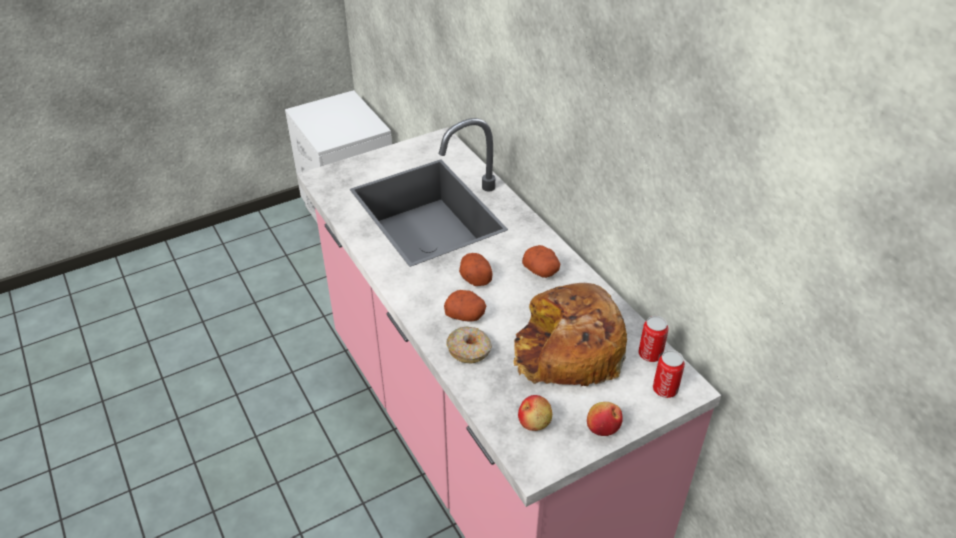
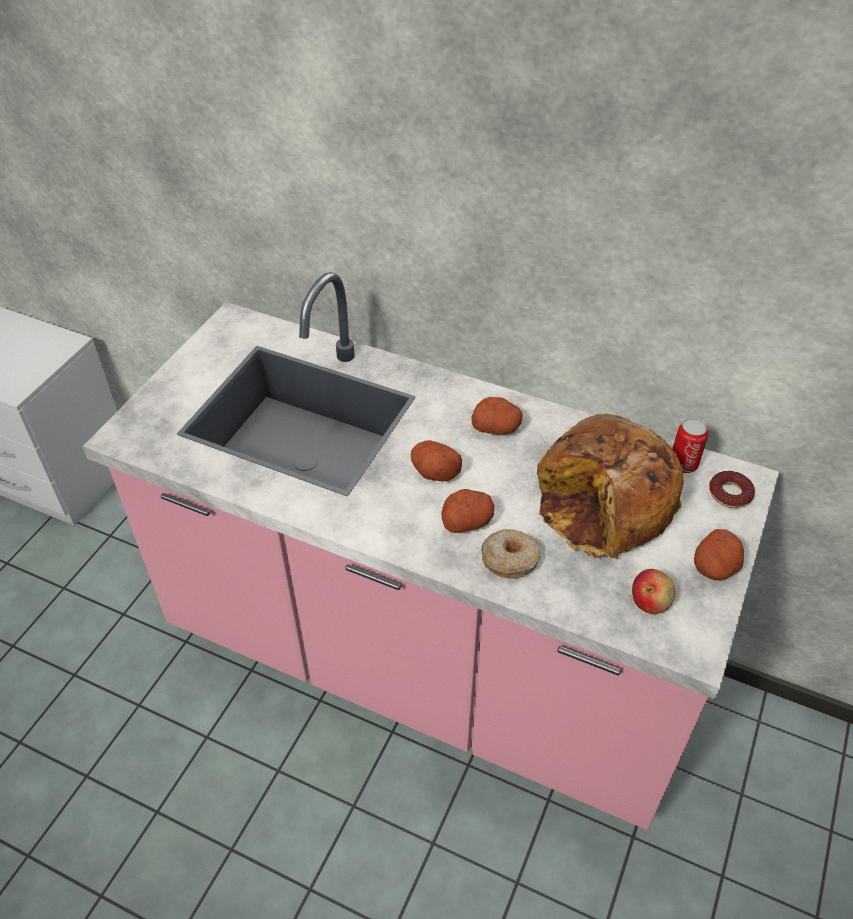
camera: 35 degrees left, 5 degrees up
apple [587,402,623,436] -> potato [694,529,744,580]
can [653,350,685,398] -> donut [709,471,755,508]

